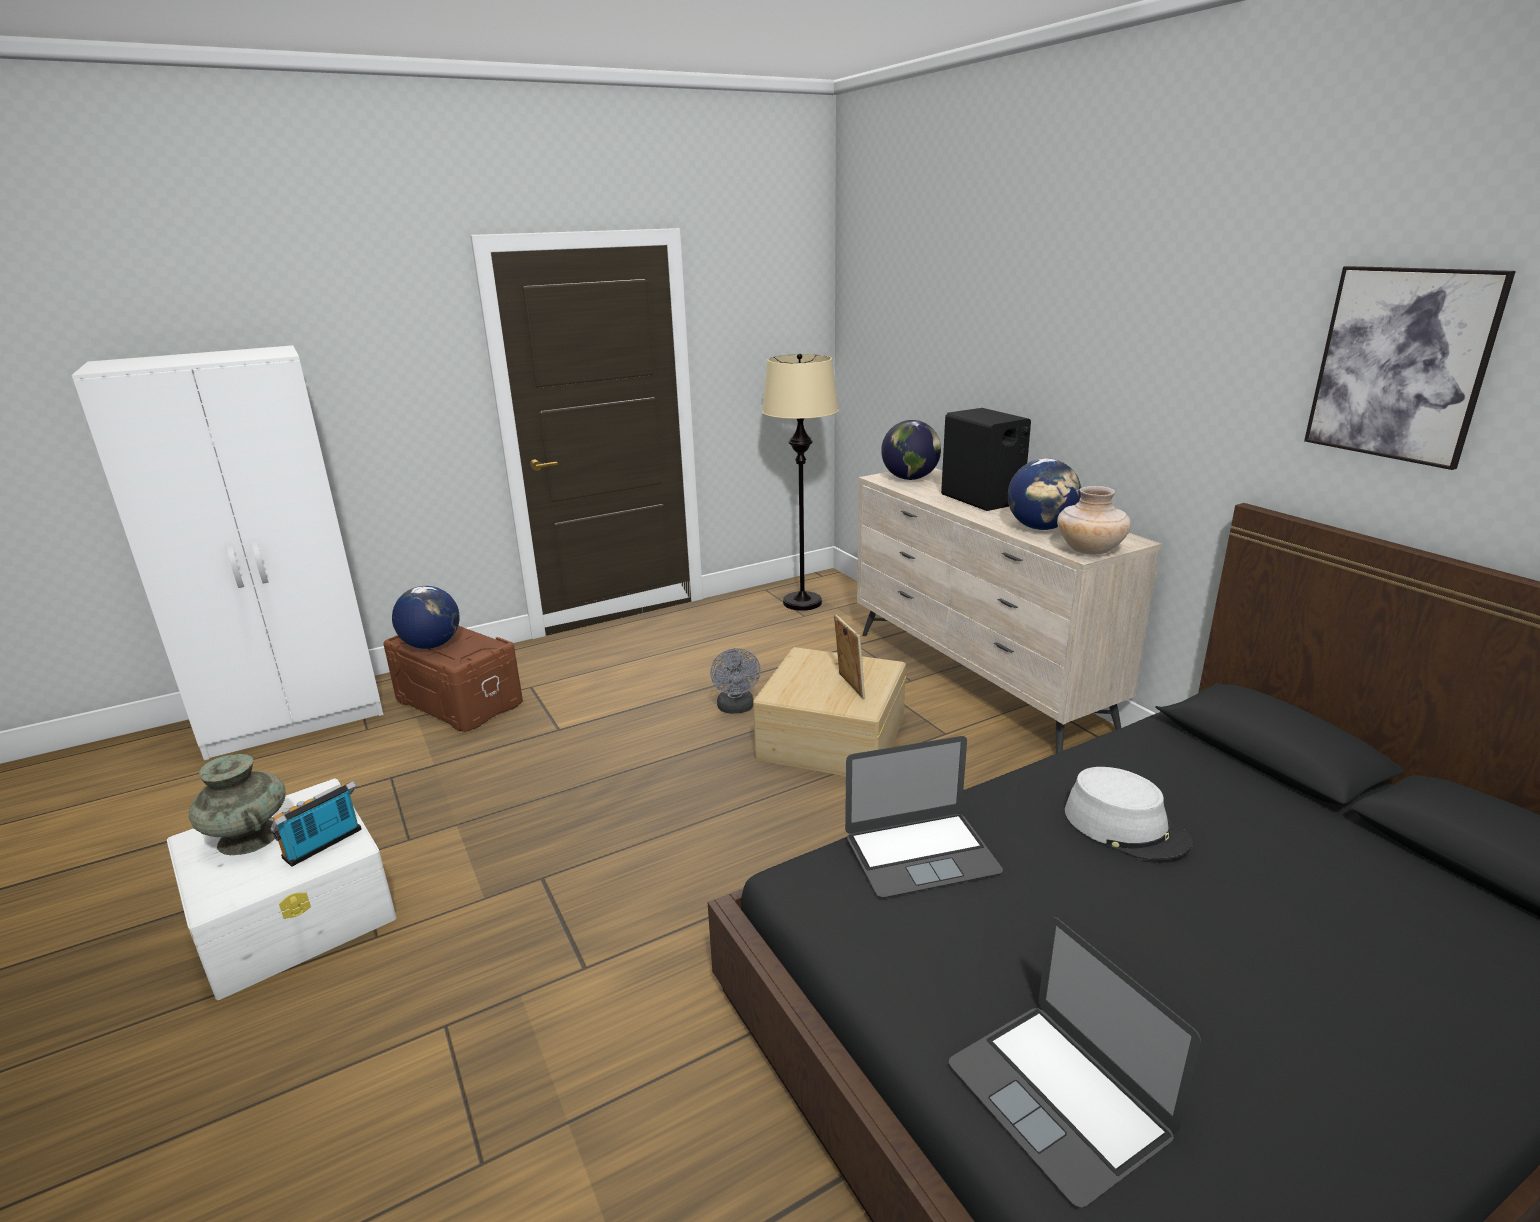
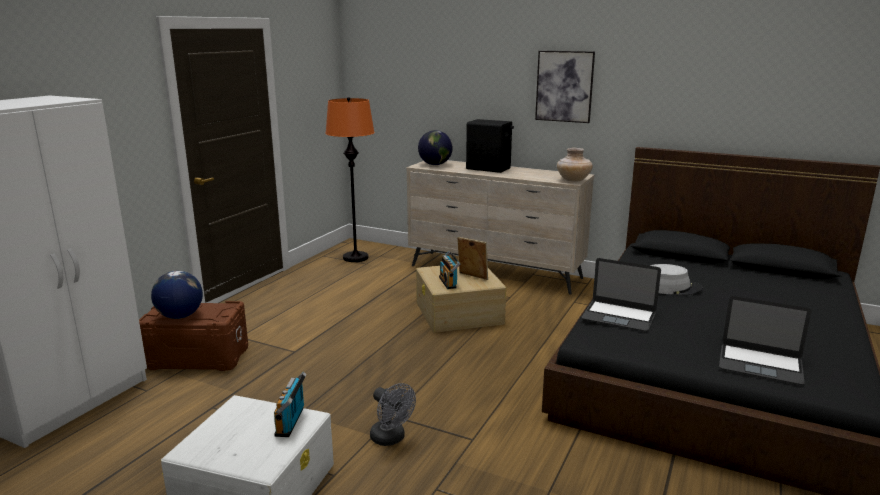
camera: 35 degrees left, 5 degrees down
turquoise vase [189,754,286,855] -> none
grey fan [710,648,761,714] -> grey fan moved to [370,383,416,446]
beige floor lamp [762,354,839,611] -> orange floor lamp [325,97,375,262]
laptop [845,736,1003,898] -> laptop turned 75 degrees clockwise [581,258,661,331]
globe [1008,459,1081,530] -> none
picture [1304,266,1516,470] -> picture moved to [535,51,595,123]
none -> radio [439,251,460,289]

